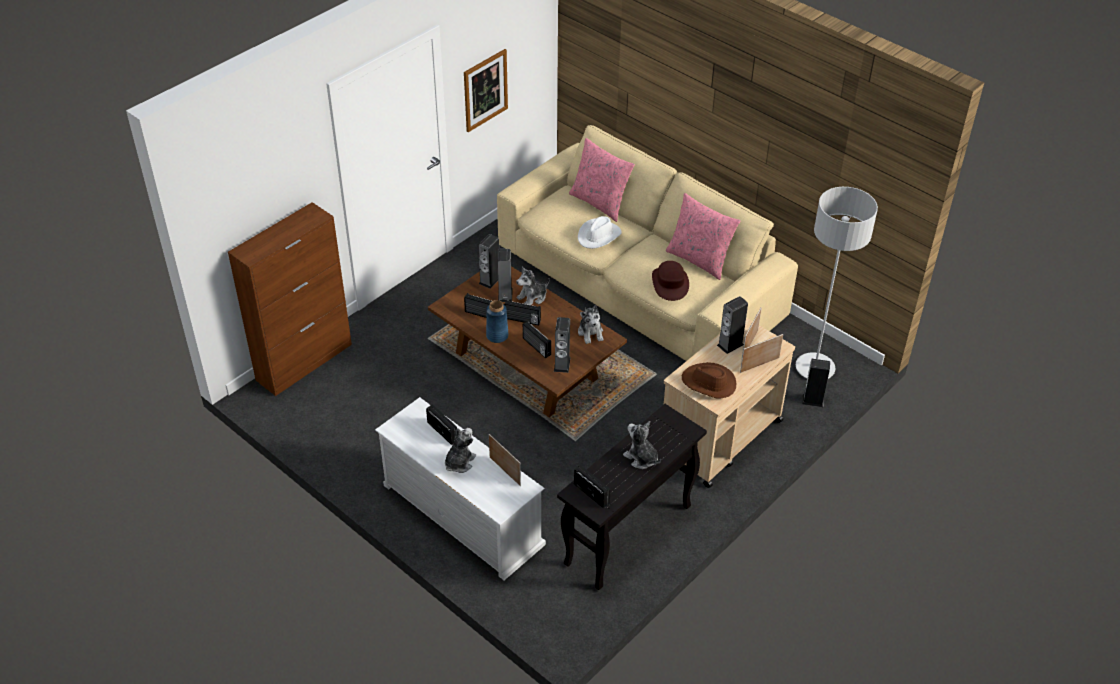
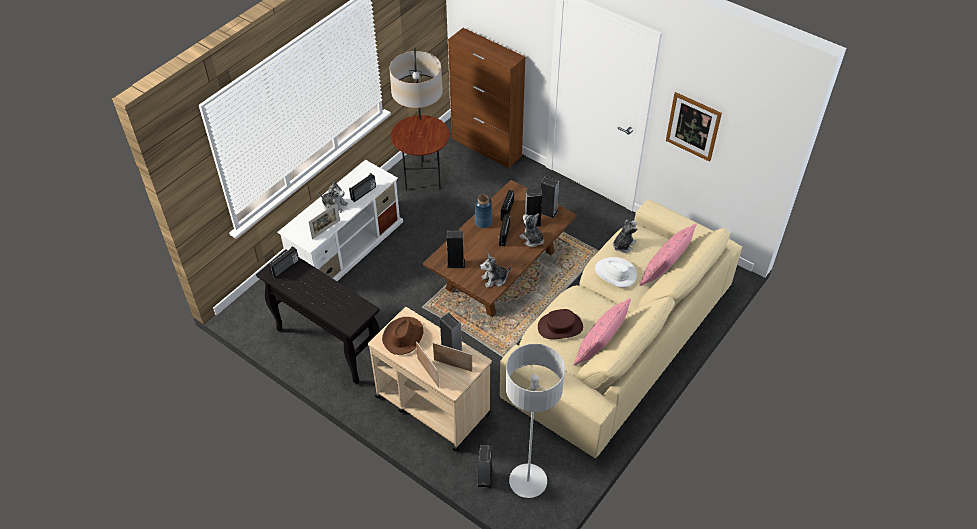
camera: 85 degrees right, 5 degrees up
radio [523,321,551,358] -> none
plush toy [623,421,661,469] -> plush toy moved to [613,220,638,253]
none -> floor lamp [390,48,450,191]

